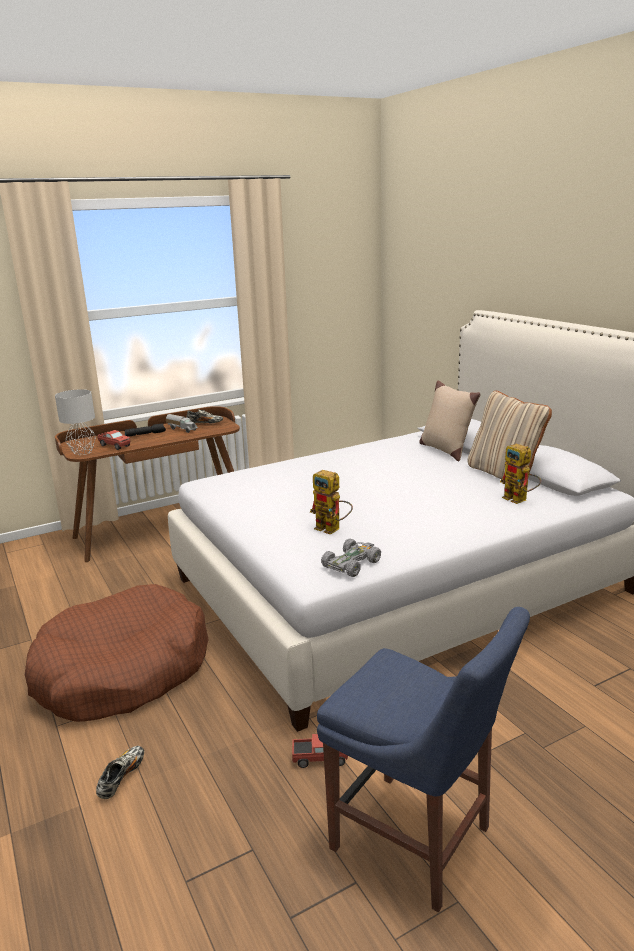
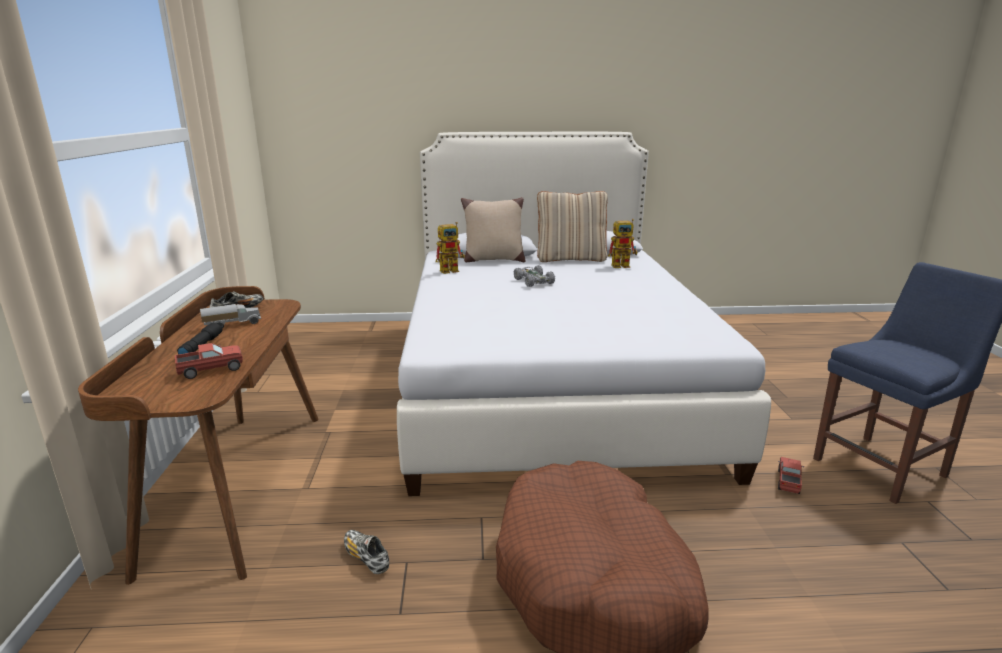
camera: 65 degrees left, 0 degrees up
grey table lamp [55,389,96,455] -> none
shoe [96,746,144,799] -> shoe moved to [344,530,389,574]
toy robot [310,470,353,535] -> toy robot moved to [436,222,465,274]
grey toy car [321,539,381,577] -> grey toy car moved to [514,265,555,287]

